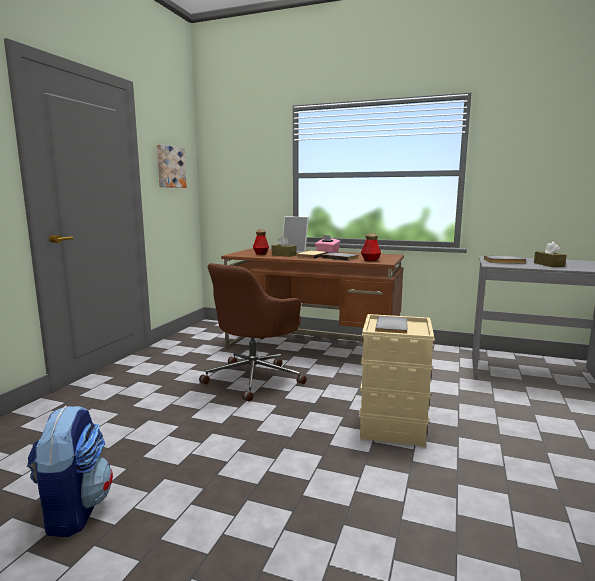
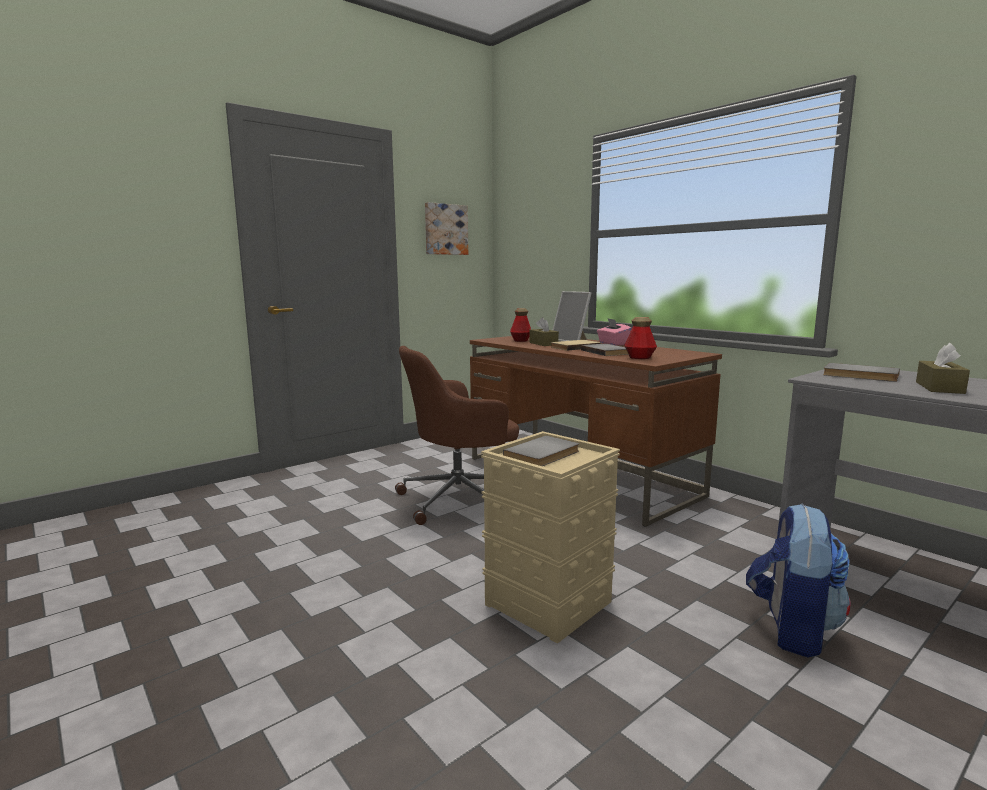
camera: 30 degrees right, 0 degrees up
backpack [27,406,113,537] -> backpack moved to [746,503,850,657]

